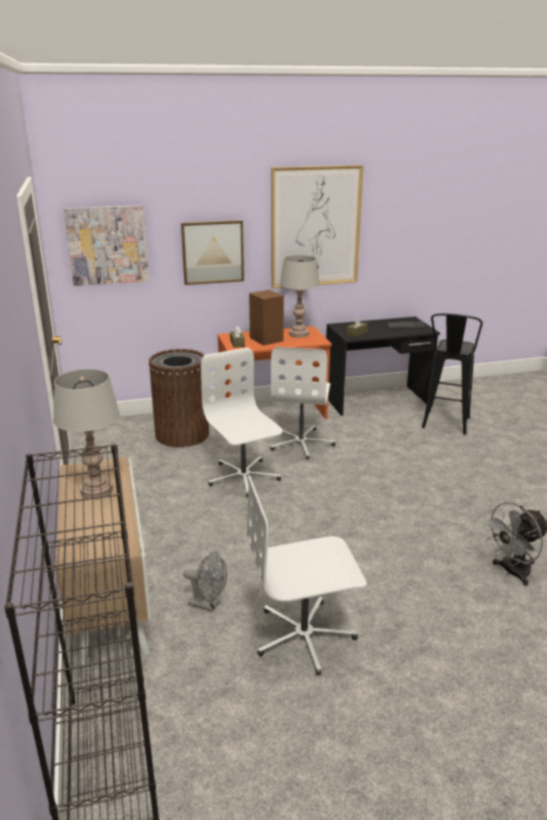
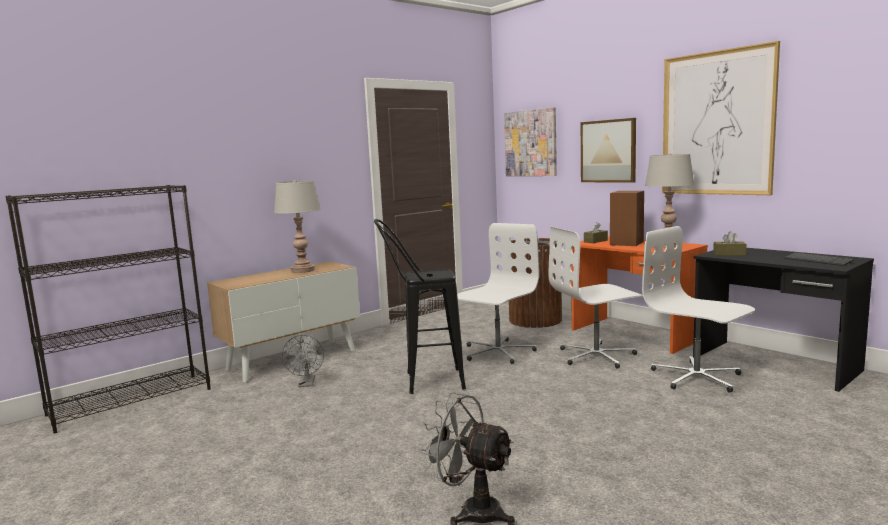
camera: 65 degrees right, 15 degrees down
white office chair [247,475,367,675] -> white office chair moved to [642,226,755,393]
black stool [422,313,483,435] -> black stool moved to [374,219,466,394]

